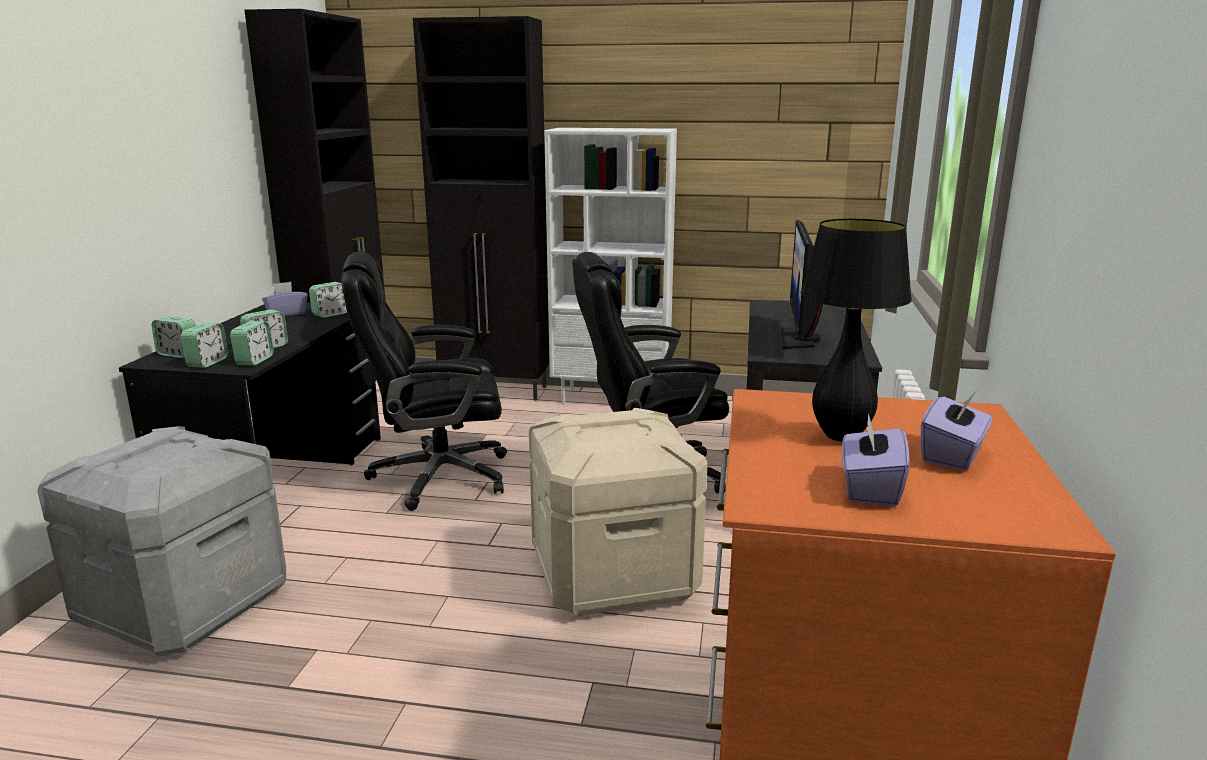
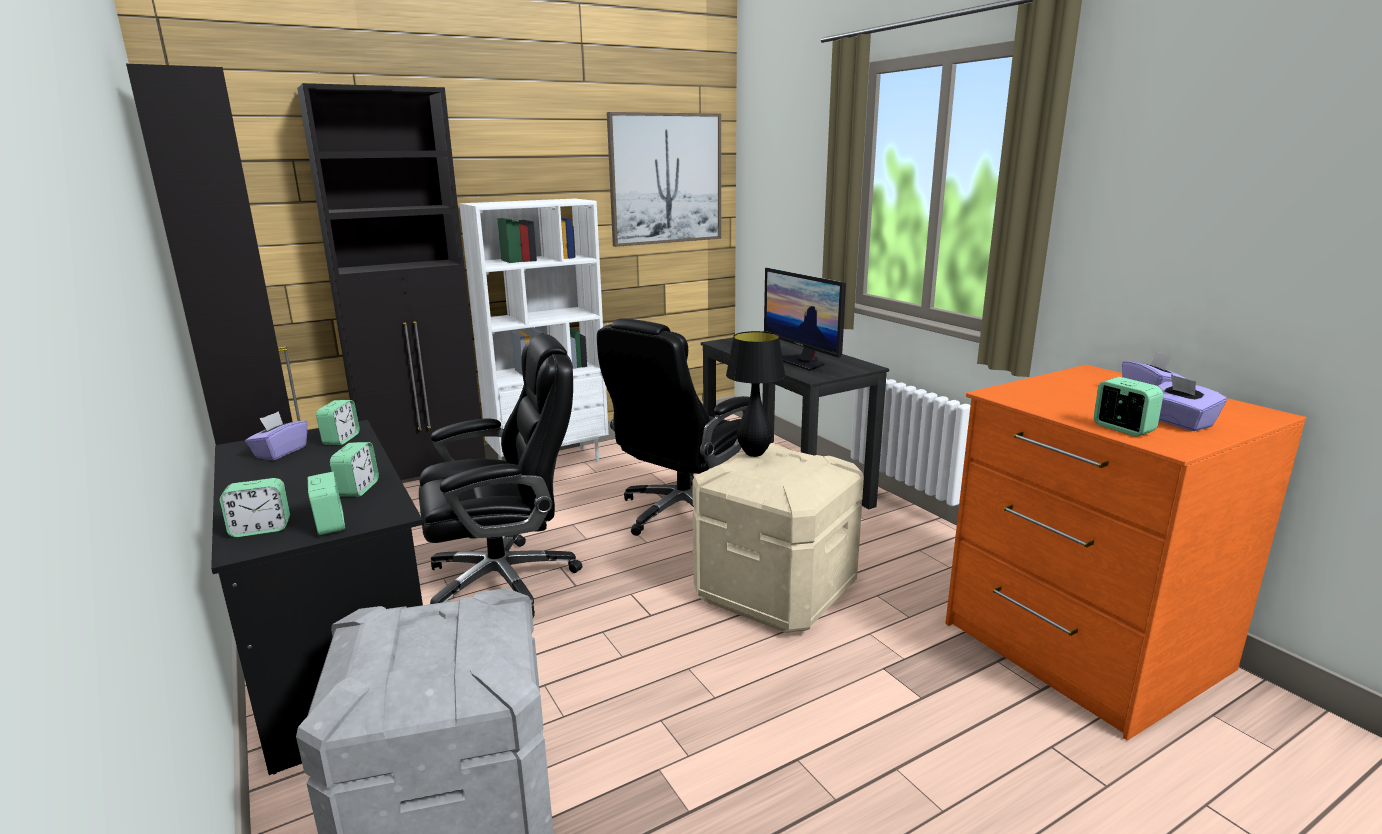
camera: 40 degrees left, 0 degrees up
alarm clock [230,321,274,366] -> alarm clock moved to [1094,377,1163,436]
black office chair [341,252,507,511] -> black office chair turned 150 degrees counterclockwise [419,334,583,618]
black table lamp [801,219,912,442] -> black table lamp moved to [726,331,786,457]
none -> picture [607,112,721,247]

